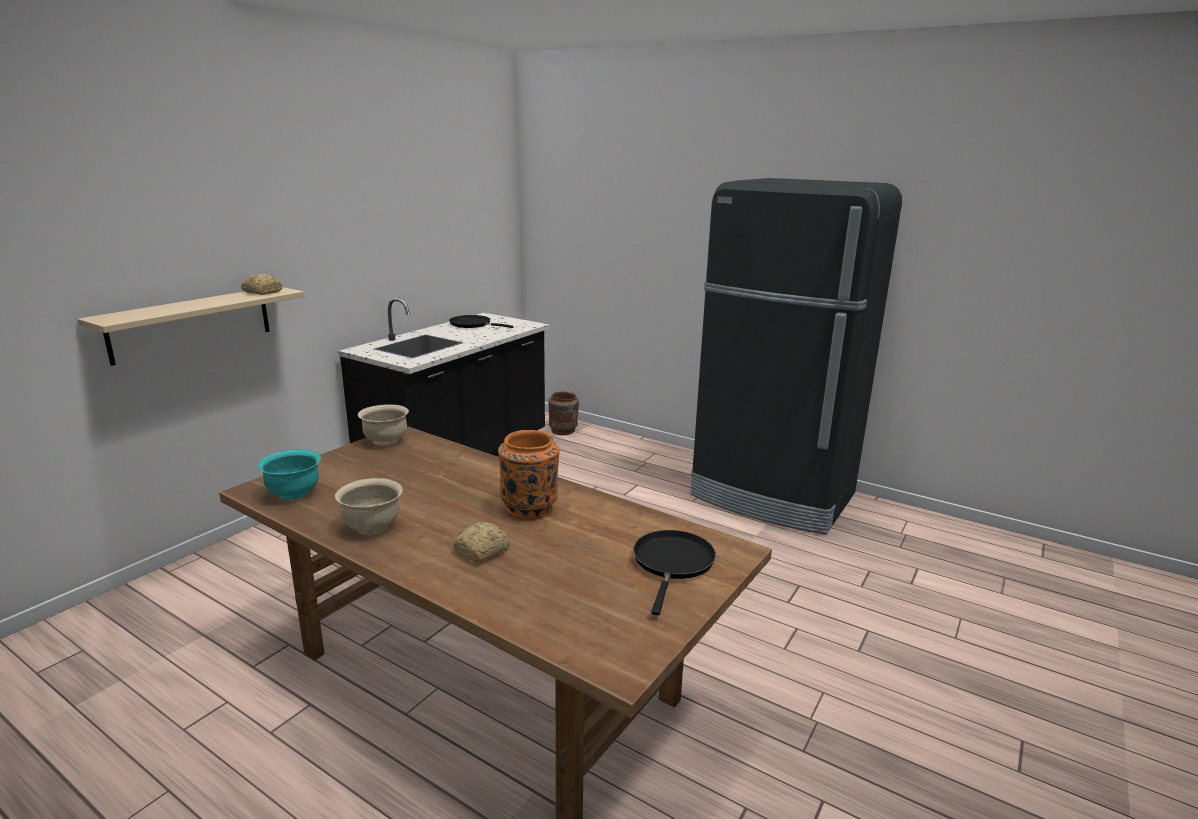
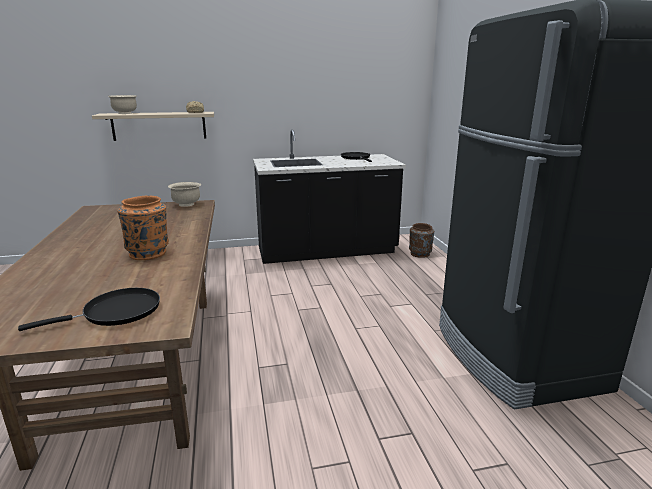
camera: 45 degrees right, 0 degrees up
turquoise bowl [258,449,321,500] -> none
beige bowl [335,478,403,534] -> beige bowl moved to [108,95,137,114]
bread [453,521,510,563] -> none

